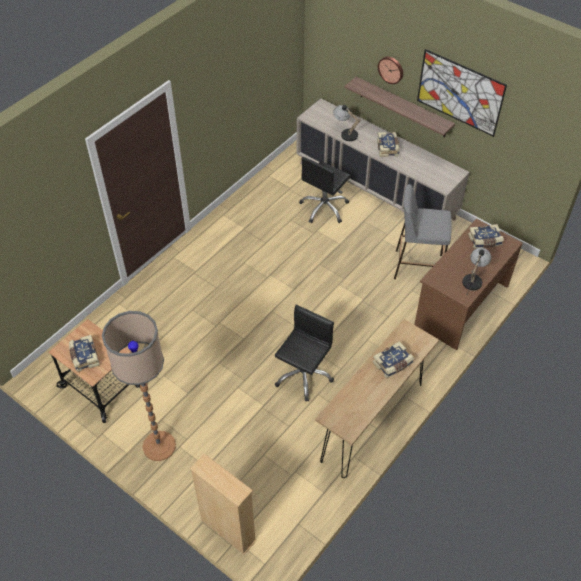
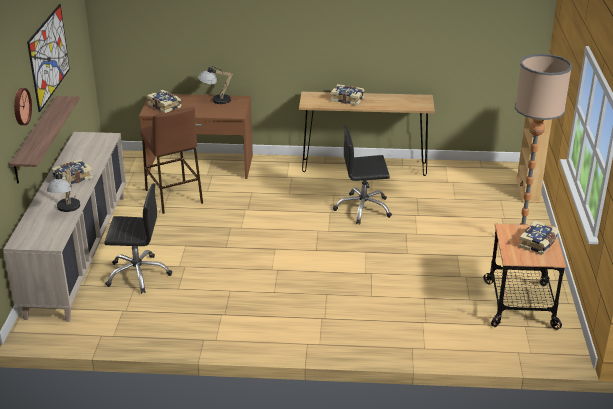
camera: 125 degrees left, 20 degrees down
grey stool [394,184,452,279] -> brown stool [140,107,203,214]

